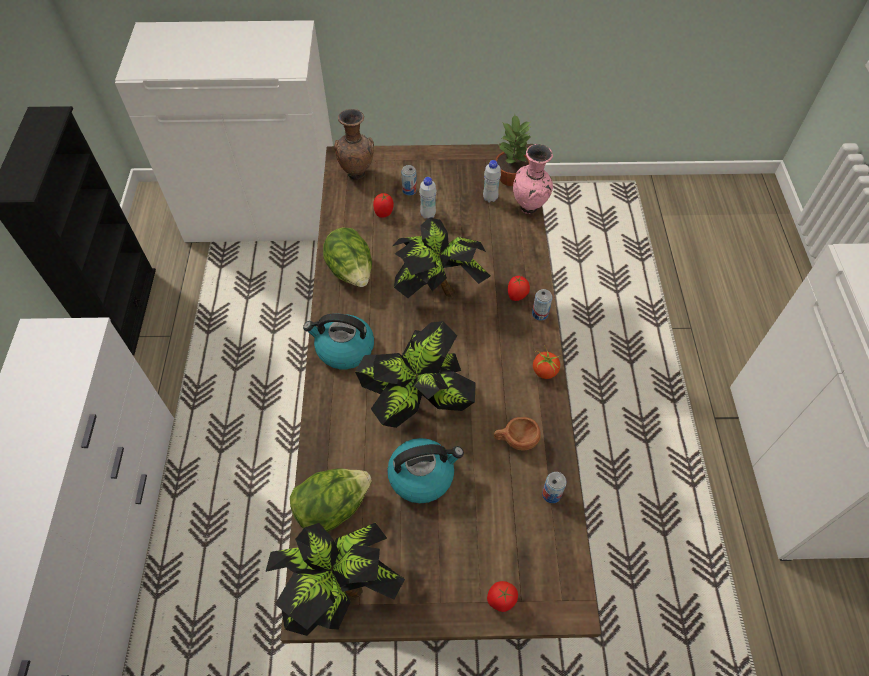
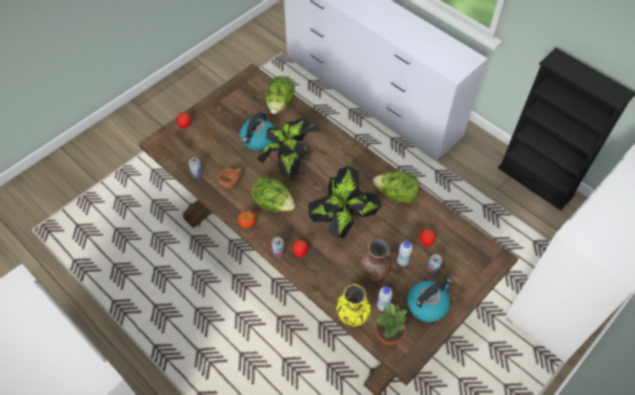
camera: 135 degrees right, 0 degrees up
potted plant [265,523,405,636] -> none
kettle [303,313,374,369] -> kettle moved to [407,278,453,322]
brown vase [334,109,374,180] -> brown vase moved to [360,239,391,281]
pink vase [513,144,553,214] -> yellow vase [337,284,371,327]
none -> lettuce [251,176,295,212]

